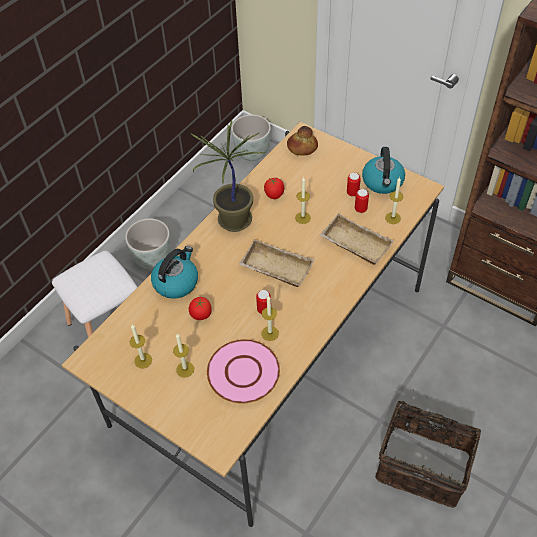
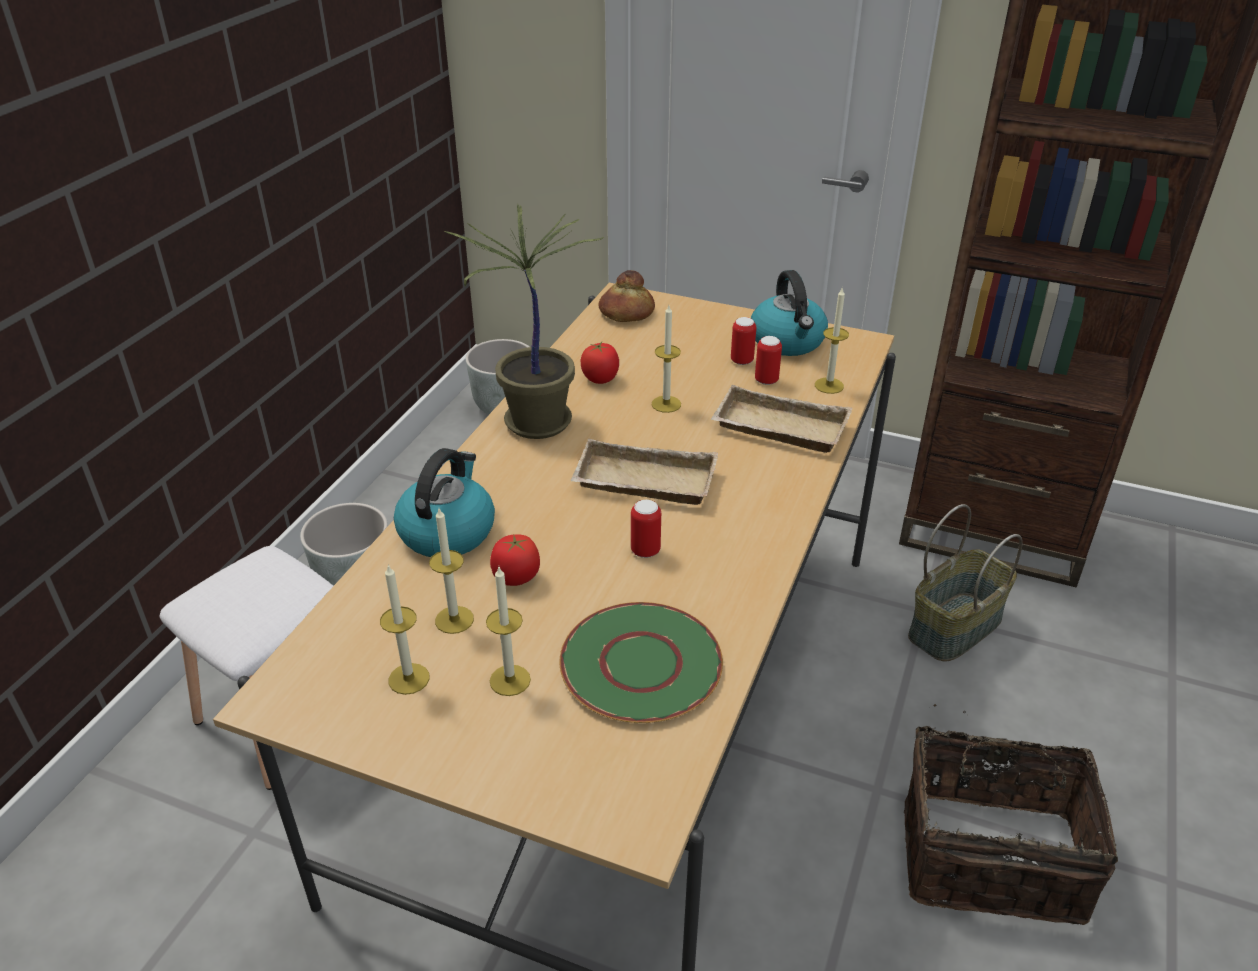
camera: 15 degrees left, 15 degrees down
pink plate [207,339,280,404] -> green plate [559,602,723,723]
candle [261,295,279,341] -> candle moved to [429,508,474,634]
none -> basket [908,504,1023,662]

